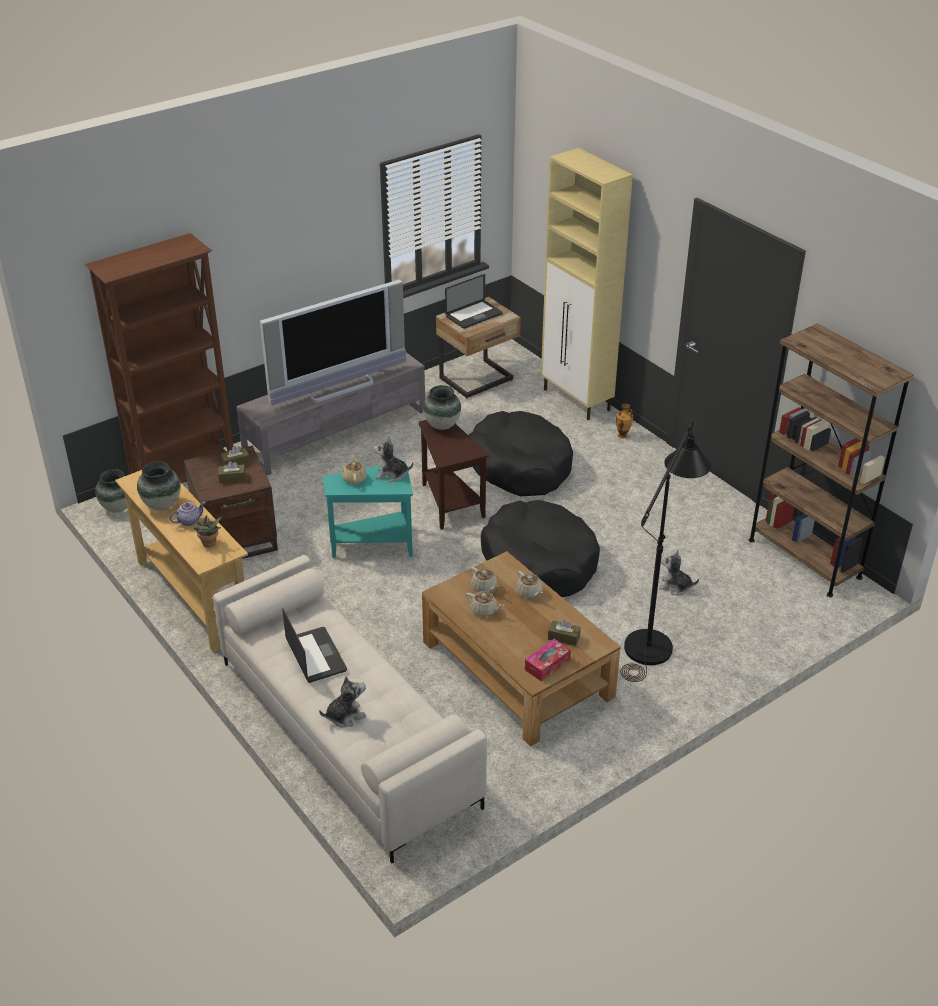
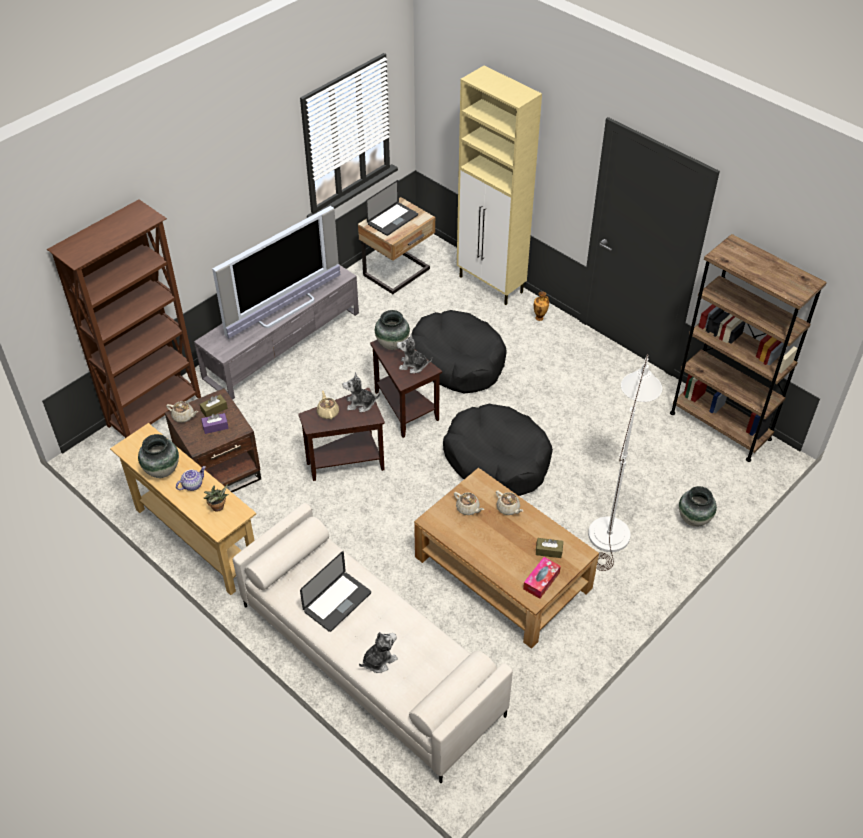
camera: 10 degrees left, 10 degrees up
vase [95,469,127,512] -> vase moved to [679,486,717,527]
brown tissue box [218,461,246,483] -> purple tissue box [201,413,229,434]
laptop [282,609,347,683] -> laptop turned 75 degrees clockwise [300,551,371,632]
turquoise side table [323,461,413,558] -> brown side table [298,388,385,481]
beige teapot [466,591,504,616] -> beige teapot moved to [166,401,198,423]
black floor lamp [620,421,711,682] -> white floor lamp [588,354,662,571]
plush toy [659,550,699,595] -> plush toy moved to [397,334,432,374]

